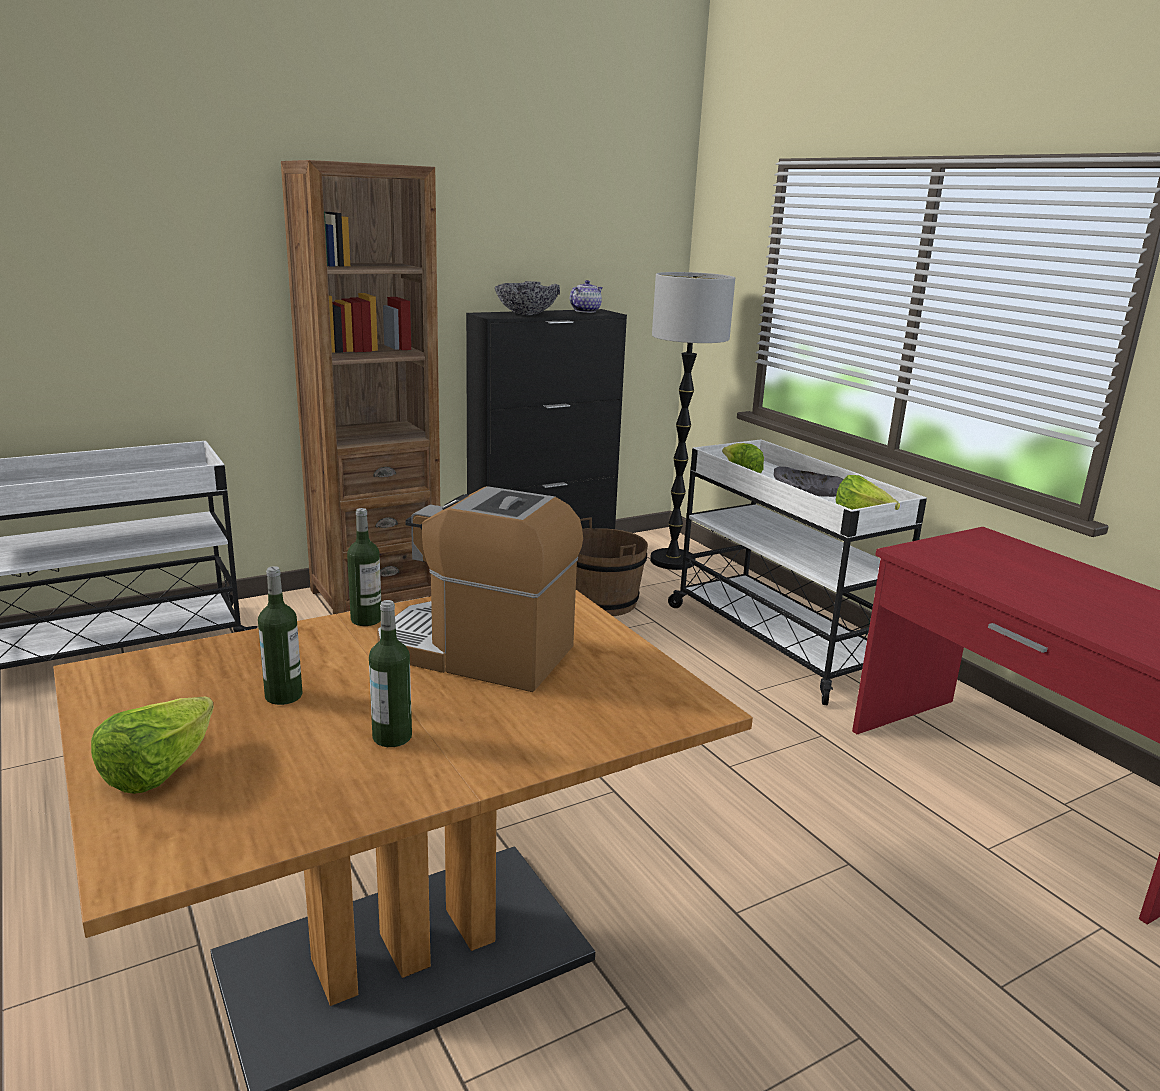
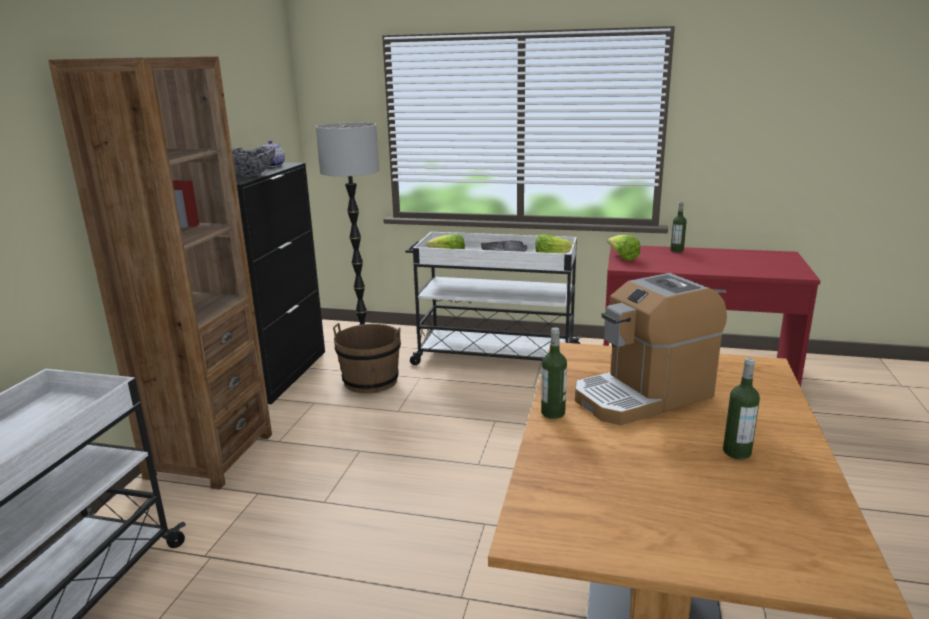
camera: 45 degrees left, 0 degrees up
lettuce [91,696,214,794] -> lettuce moved to [607,235,640,260]
bottle [258,566,303,705] -> bottle moved to [670,202,687,252]

